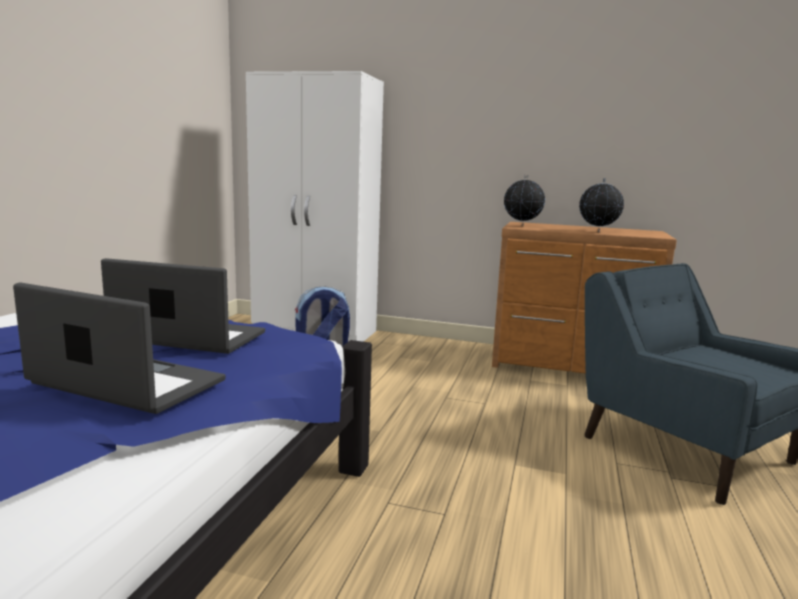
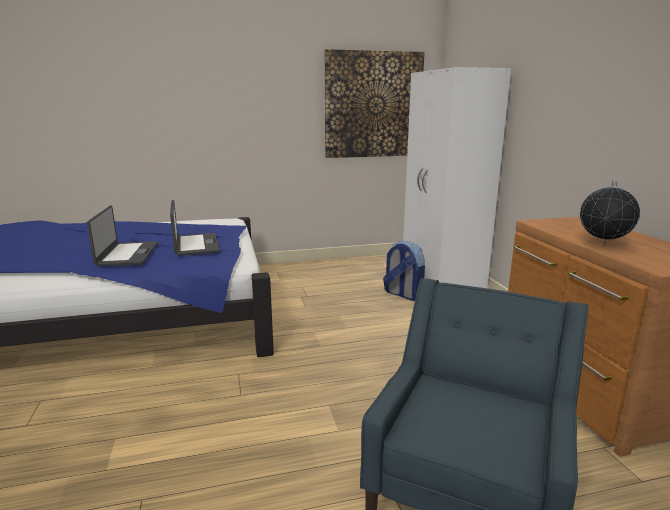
camera: 60 degrees right, 5 degrees up
globe [504,175,545,227] -> none
none -> picture [325,49,425,158]

